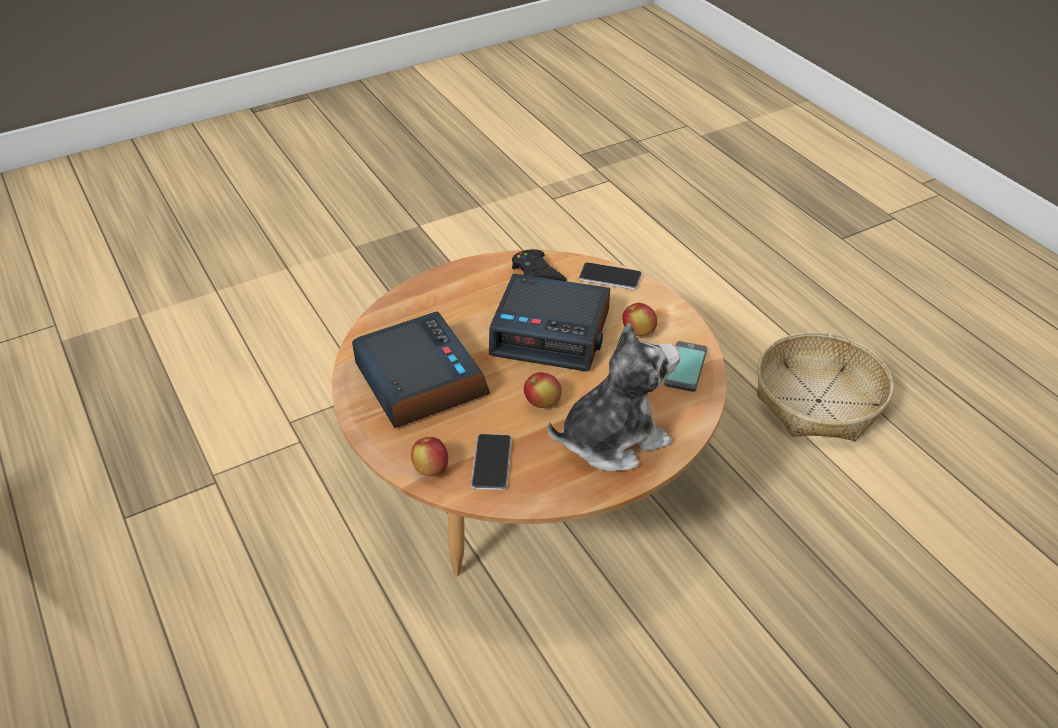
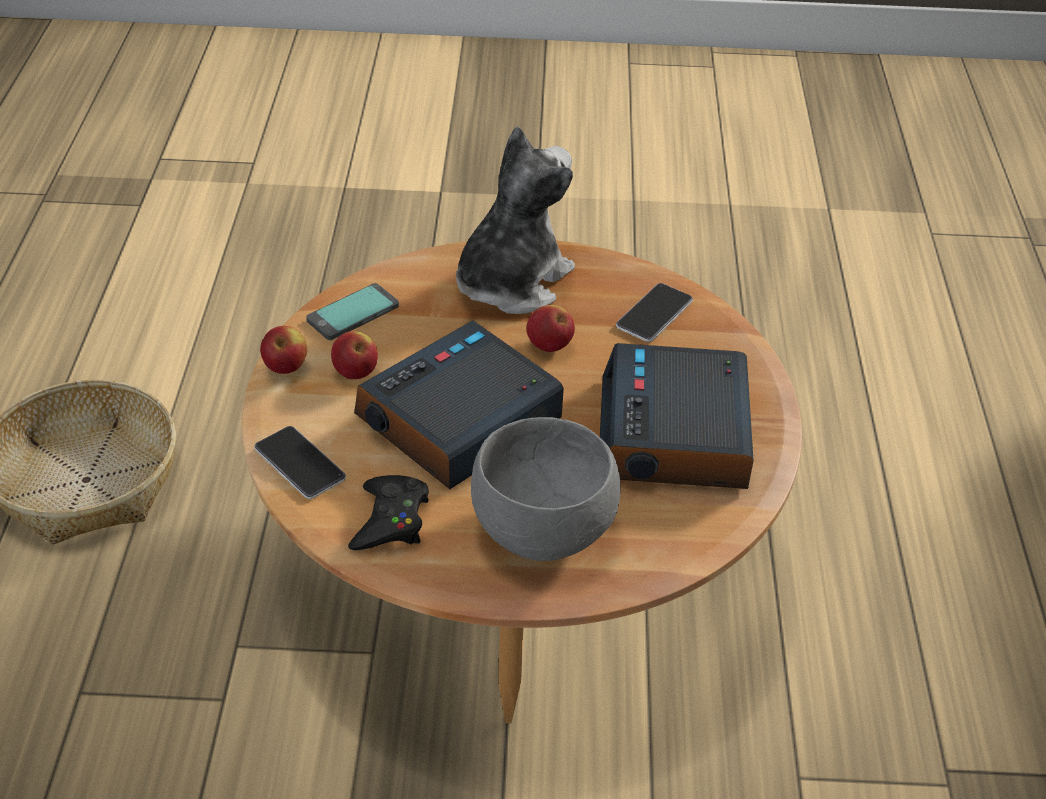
camera: 150 degrees left, 0 degrees up
apple [411,437,448,476] -> apple moved to [260,326,307,374]
alarm clock [489,274,610,371] -> alarm clock turned 90 degrees counterclockwise [354,321,564,489]
plush toy [548,323,680,471] -> plush toy turned 120 degrees clockwise [456,126,575,314]
none -> grey bowl [471,417,620,561]

